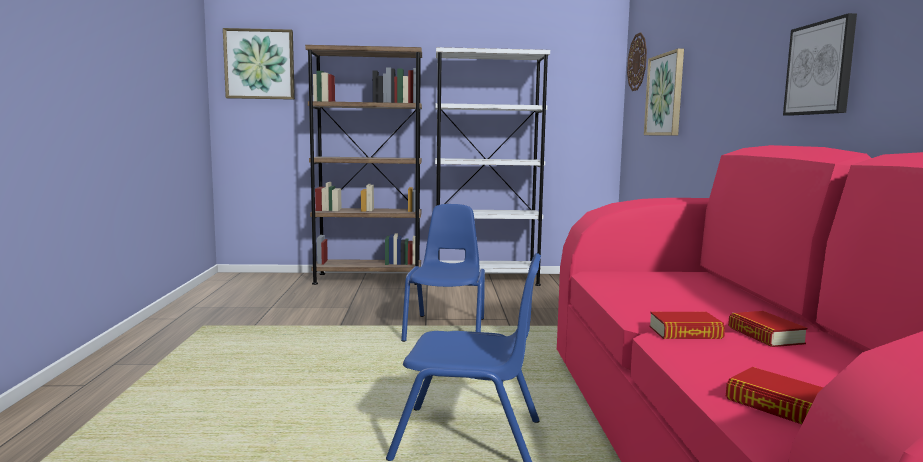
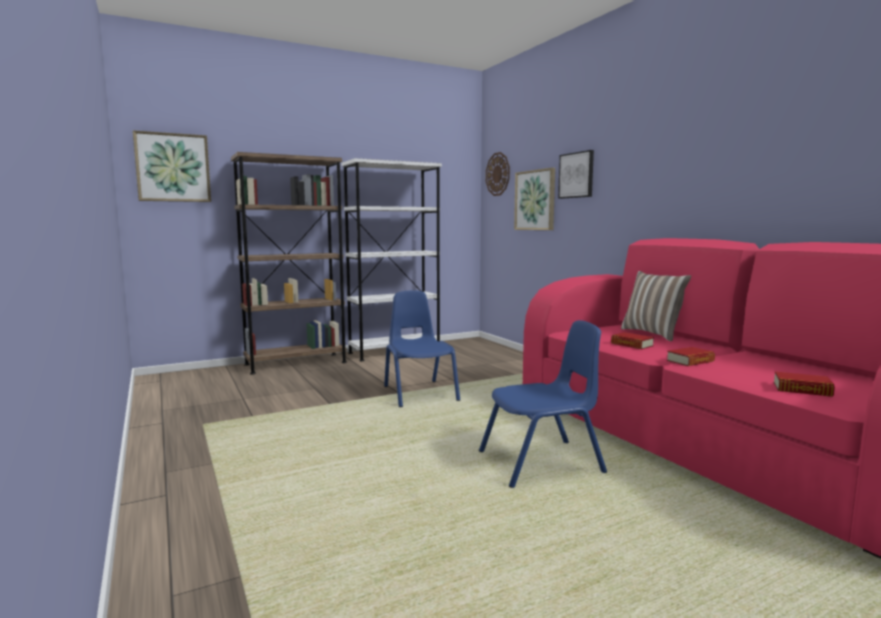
camera: 25 degrees left, 0 degrees up
book [728,311,808,347] -> book moved to [611,332,654,349]
picture [783,13,857,116] -> picture moved to [558,150,594,199]
none -> pillow [621,271,691,341]

